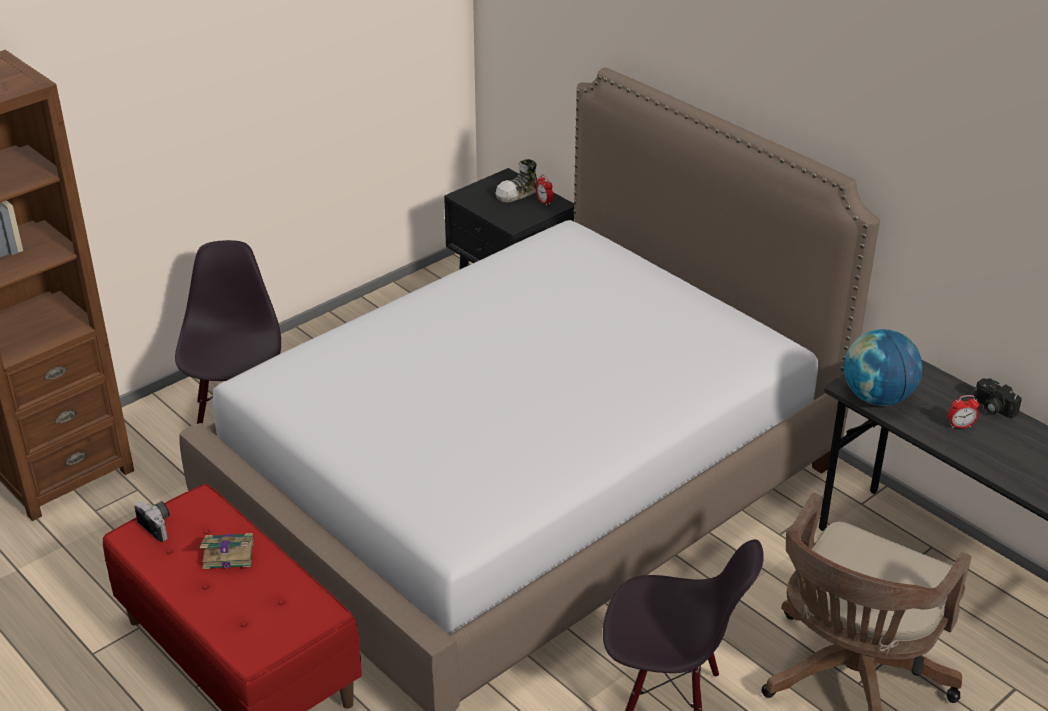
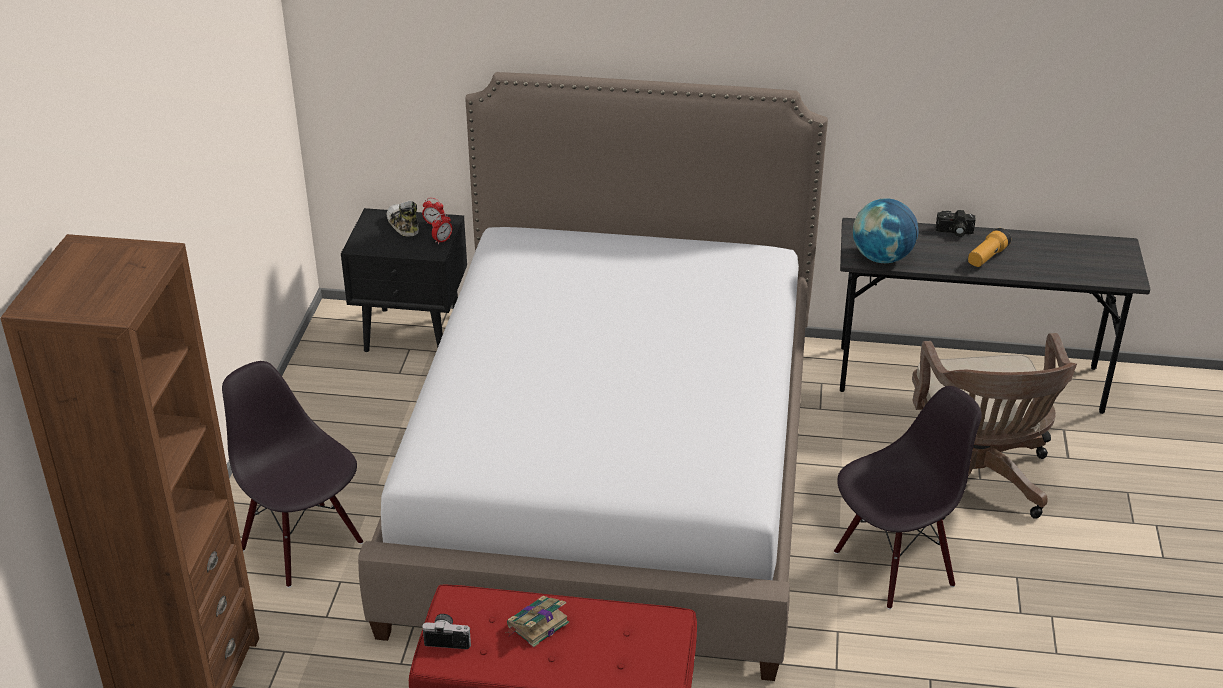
camera: 40 degrees left, 0 degrees up
shoe [495,159,538,202] -> shoe turned 135 degrees clockwise [386,201,419,237]
alarm clock [948,395,979,429] -> alarm clock moved to [432,213,452,244]
none -> flashlight [968,228,1011,267]

